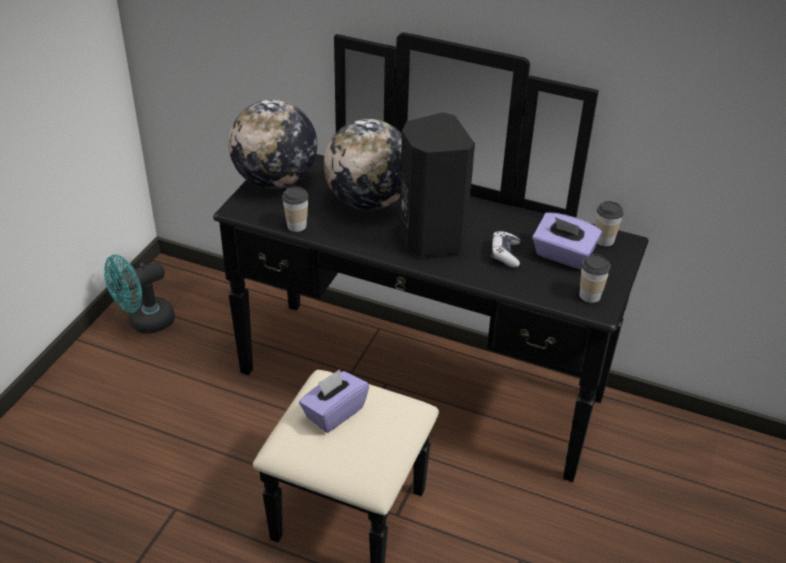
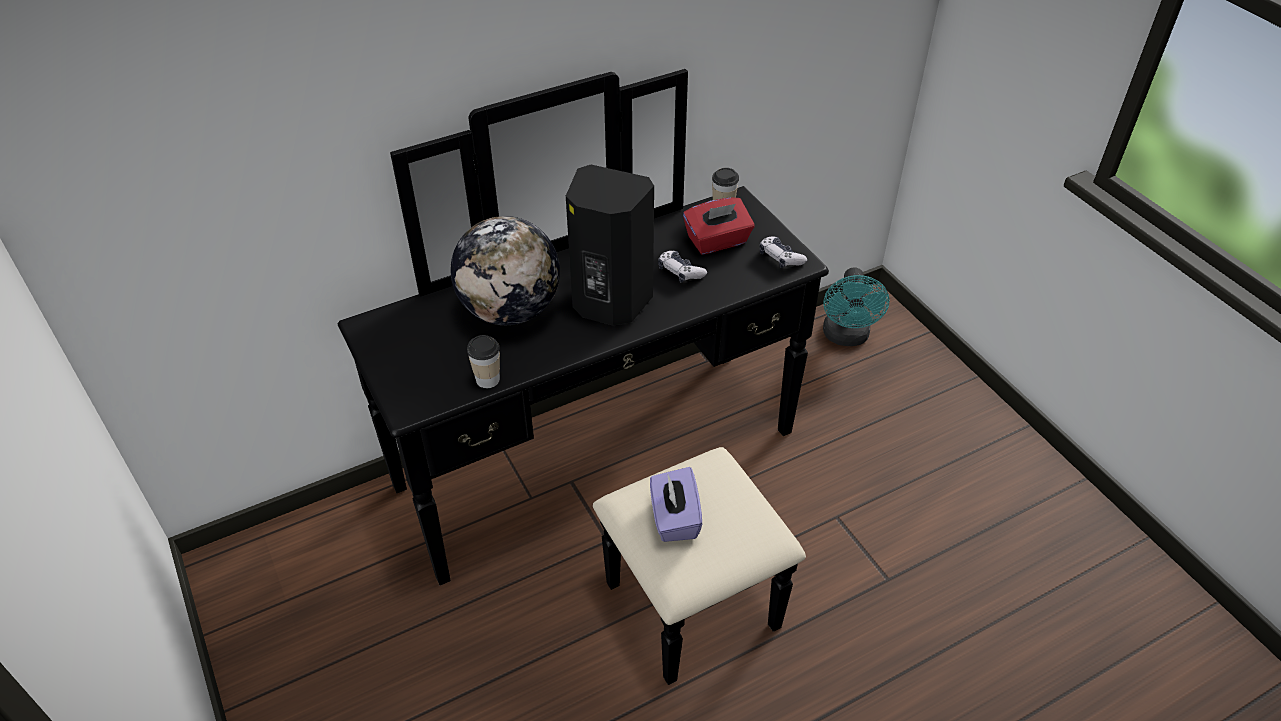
camera: 50 degrees left, 5 degrees up
turquoise fan [104,254,175,334] -> turquoise fan moved to [823,268,890,346]
globe [229,100,317,189] -> none
purple tissue box [532,213,602,269] -> red tissue box [683,197,755,254]
cup [579,254,610,303] -> game controller [759,237,807,268]

